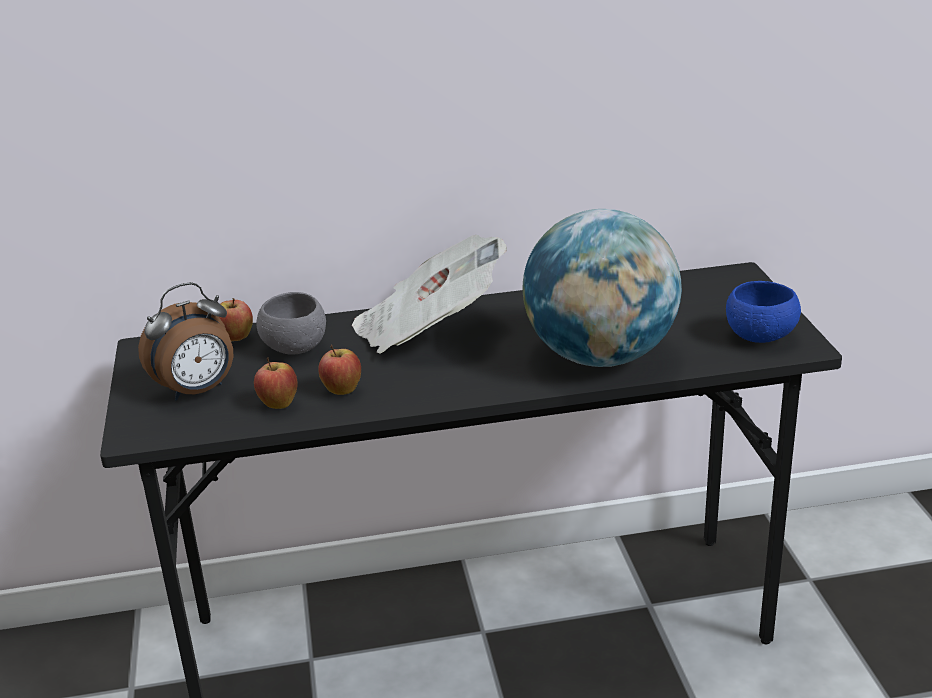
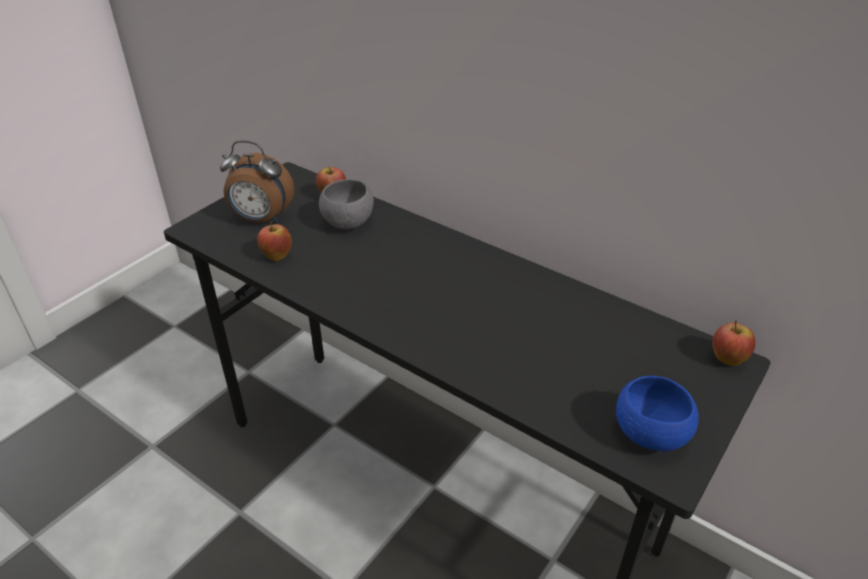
camera: 45 degrees right, 10 degrees up
apple [318,345,361,395] -> apple moved to [712,320,756,366]
newspaper [352,235,507,354] -> none
globe [523,209,682,367] -> none

